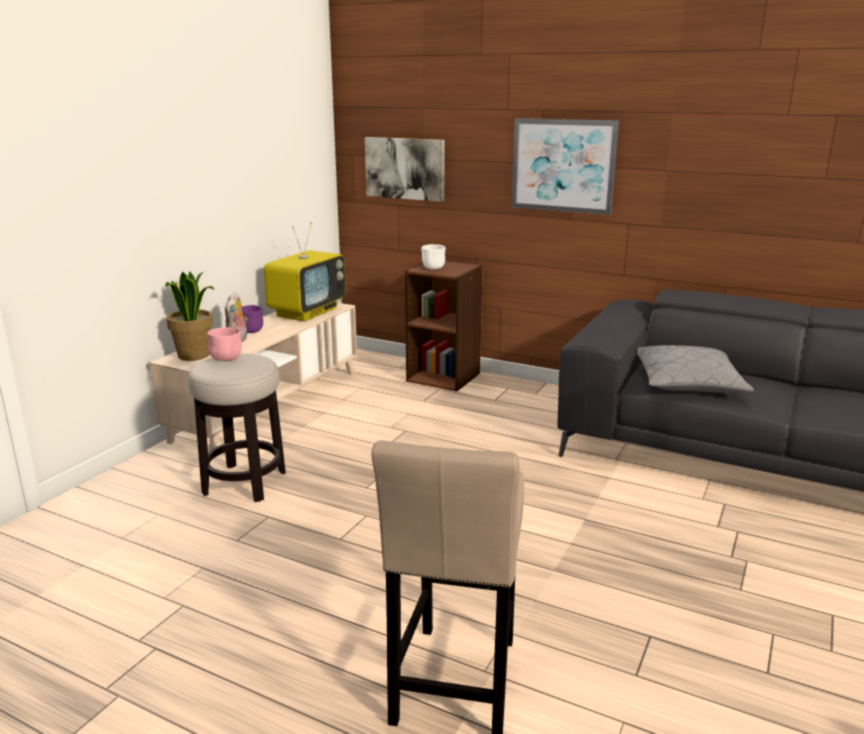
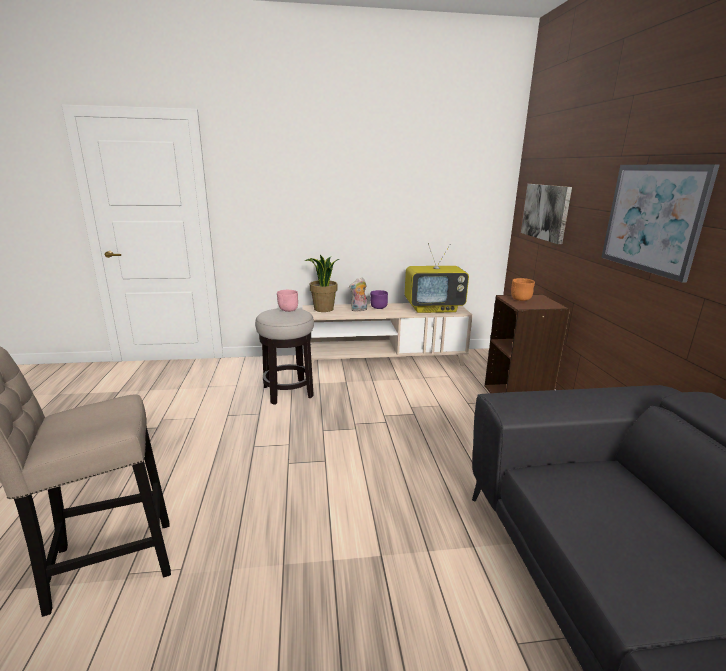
camera: 55 degrees right, 0 degrees up
white bowl [422,244,446,270] -> orange bowl [511,278,535,301]
grey pillow [637,345,754,393] -> none

